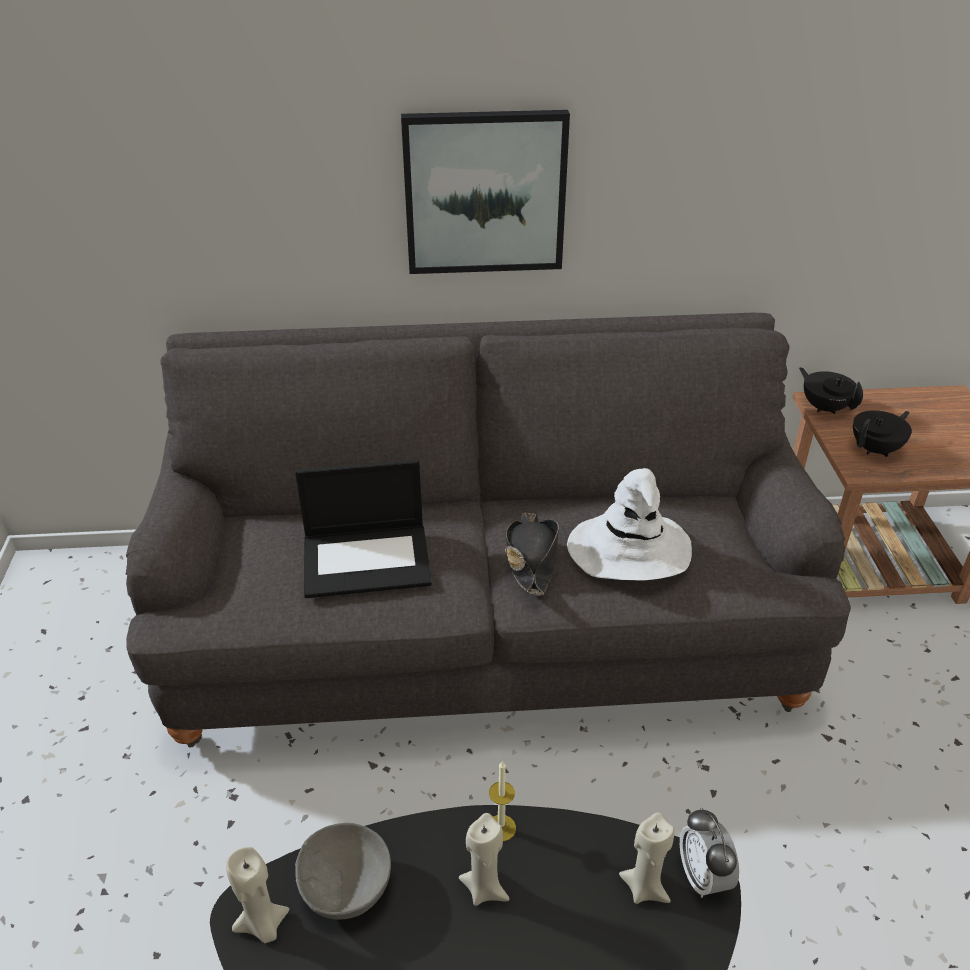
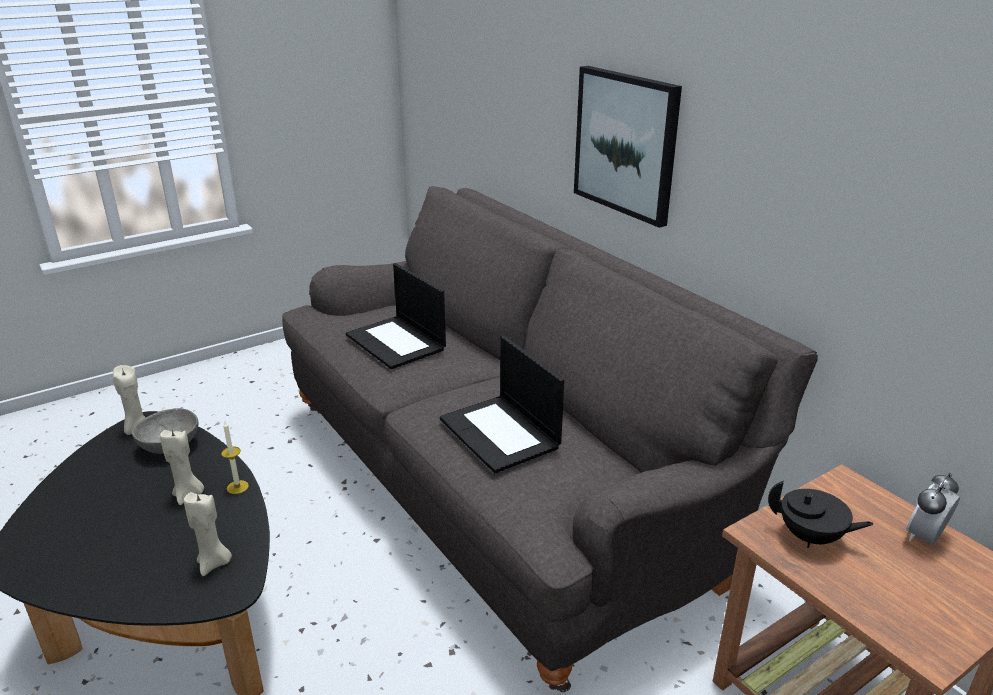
camera: 60 degrees right, 10 degrees down
black hat [505,512,559,596] -> none
white hat [567,468,692,580] -> laptop [440,335,564,473]
alarm clock [680,808,739,898] -> alarm clock moved to [906,473,960,544]
black teapot [799,367,863,414] -> none

